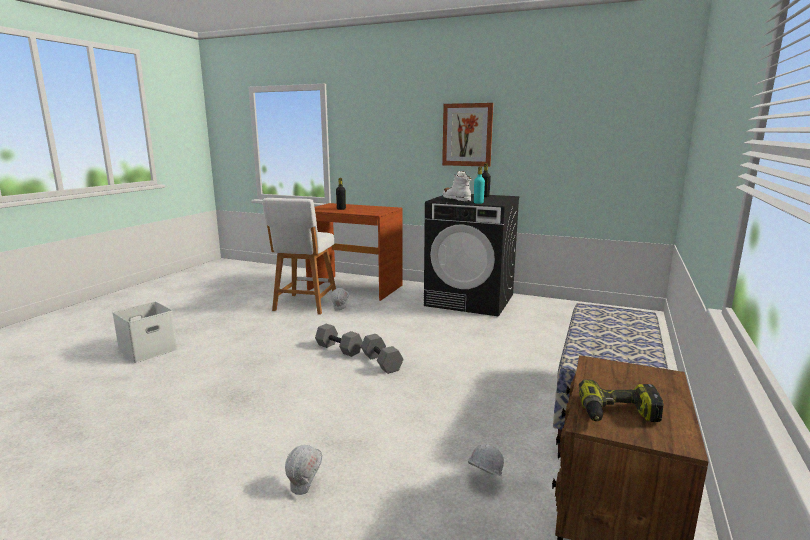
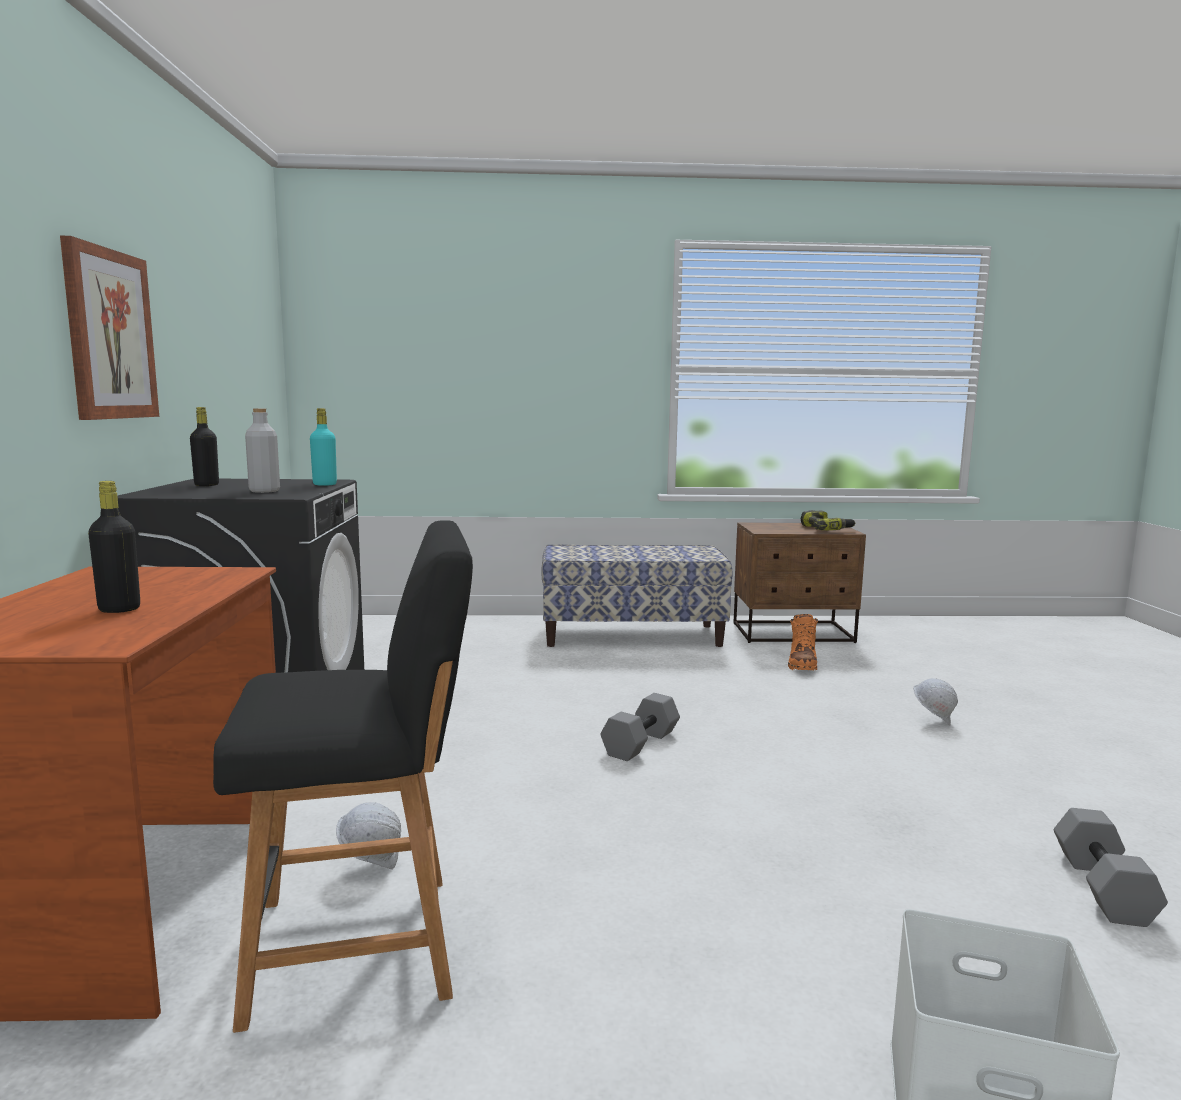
camera: 115 degrees left, 5 degrees down
white stool [262,198,336,315] -> black stool [213,520,473,1033]
grey dumbbell [315,324,363,357] -> grey dumbbell moved to [1054,808,1168,927]
white boot [443,171,472,201] -> grey bottle [245,408,280,493]
white hard hat [468,444,504,476] -> orange boot [788,614,818,670]

